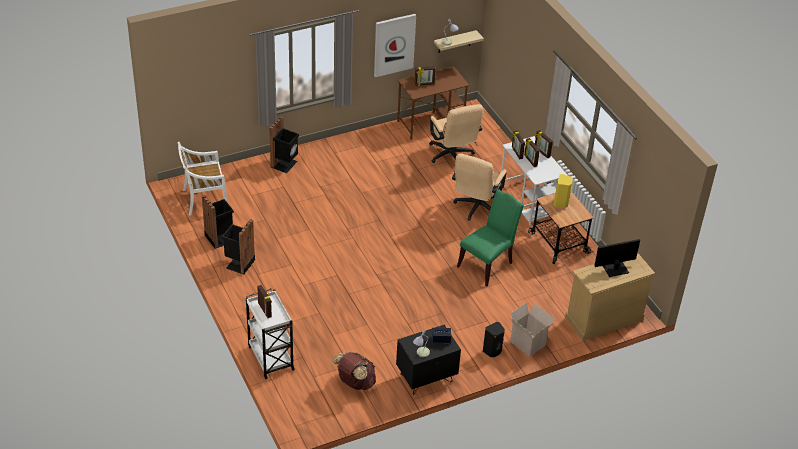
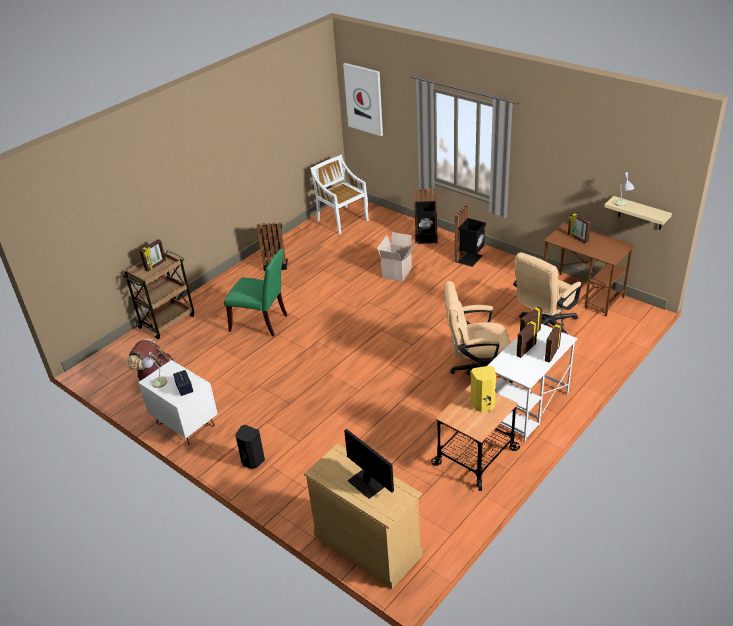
camera: 70 degrees right, 5 degrees down
black trash can [202,195,234,249] -> black trash can moved to [454,205,486,267]
white cart [246,288,295,379] -> brown cart [122,250,194,339]
picture [374,14,416,77] -> picture moved to [343,63,383,136]
black nightstand [396,325,461,395] -> white nightstand [138,360,218,445]
green chair [457,189,524,287] -> green chair moved to [224,248,288,336]
cardboard box [510,302,555,357] -> cardboard box moved to [377,232,418,282]

